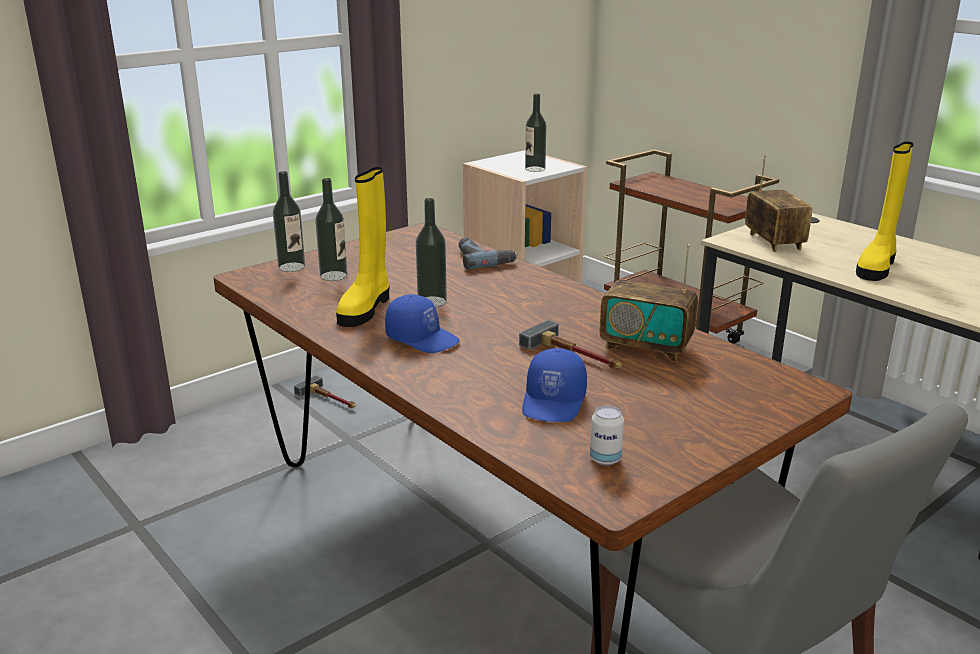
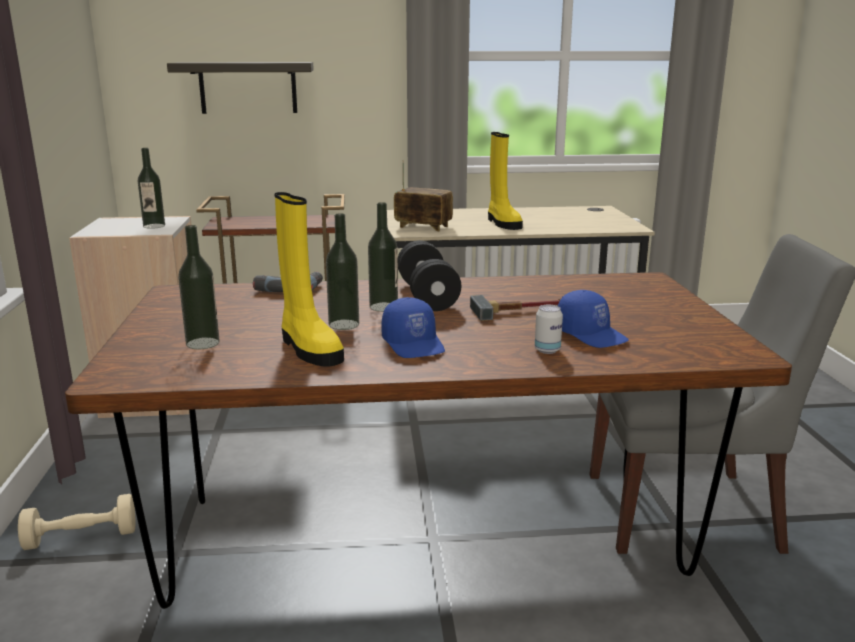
camera: 55 degrees left, 5 degrees down
bottle [273,171,305,272] -> bottle moved to [368,202,398,312]
hammer [294,375,356,408] -> beige dumbbell [18,494,136,550]
blue cap [385,294,460,353] -> blue cap turned 90 degrees clockwise [381,297,445,358]
can [590,406,624,466] -> can moved to [535,305,563,354]
radio [599,244,698,362] -> none
none -> shelf [167,62,314,114]
none -> black dumbbell [398,240,461,311]

